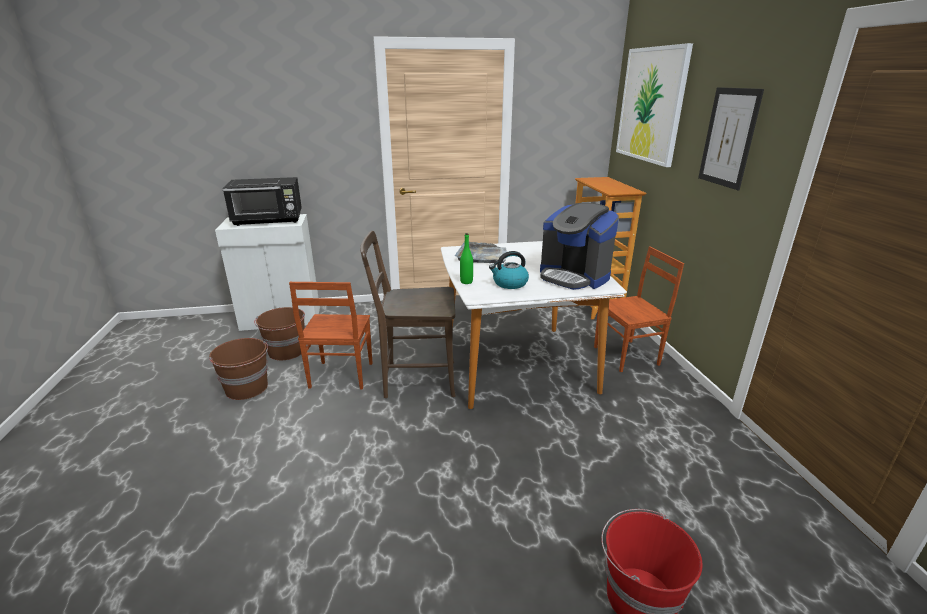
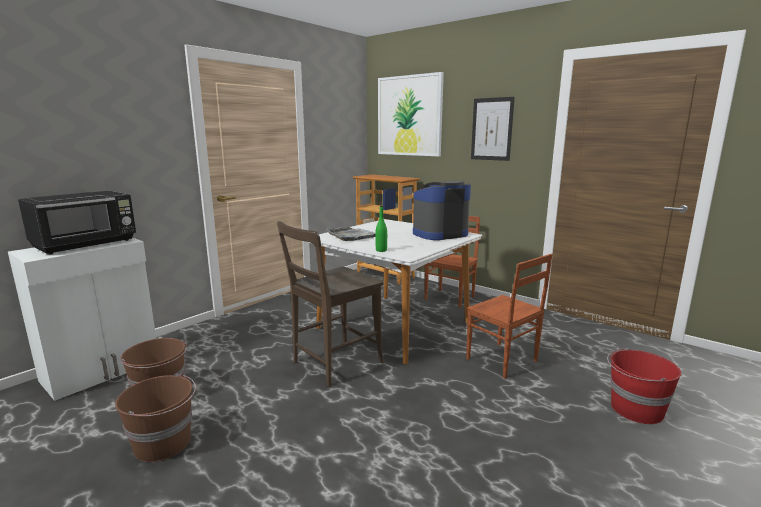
camera: 40 degrees left, 10 degrees down
brown chair [289,282,372,390] -> brown chair moved to [466,254,553,379]
kettle [489,251,529,289] -> none
coffee machine [540,203,619,290] -> coffee machine turned 150 degrees clockwise [413,181,471,240]

